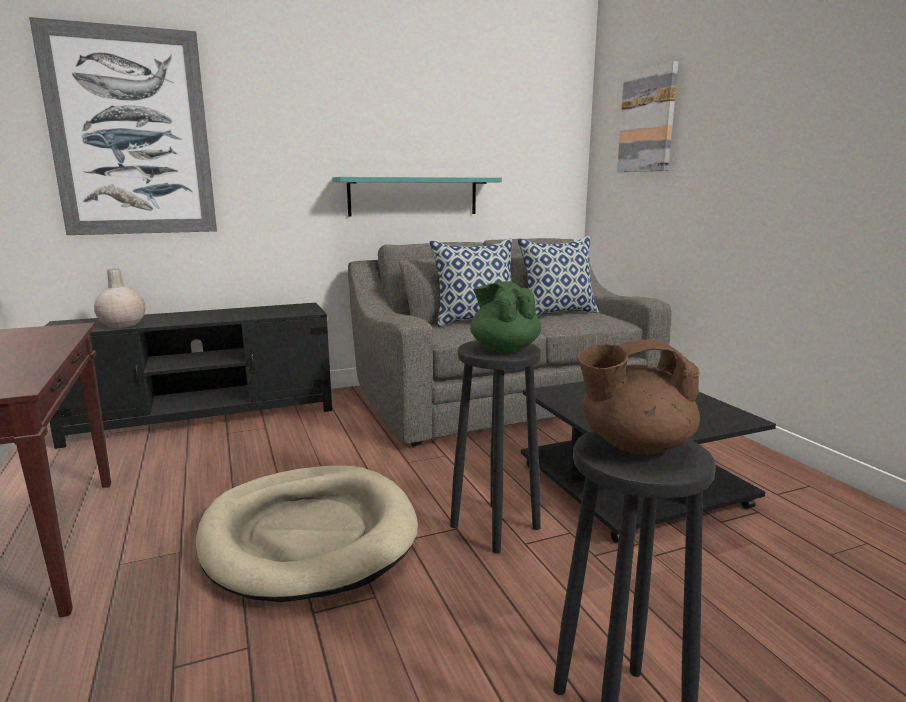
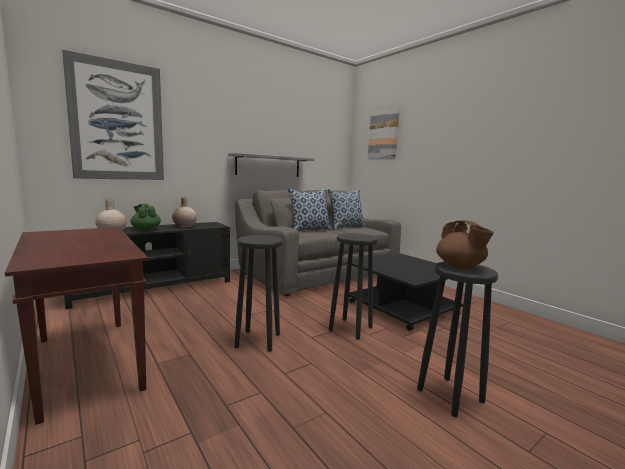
camera: 15 degrees left, 5 degrees down
beige dog bed [195,466,418,602] -> black stool [235,235,283,352]
turquoise shelf [332,177,502,216] -> grey shelf [228,153,314,177]
green teapot [470,281,542,353] -> green teapot moved to [130,204,161,231]
brown teapot [578,340,700,455] -> brown teapot turned 90 degrees counterclockwise [436,220,494,269]
none -> beige vase [172,197,197,227]

